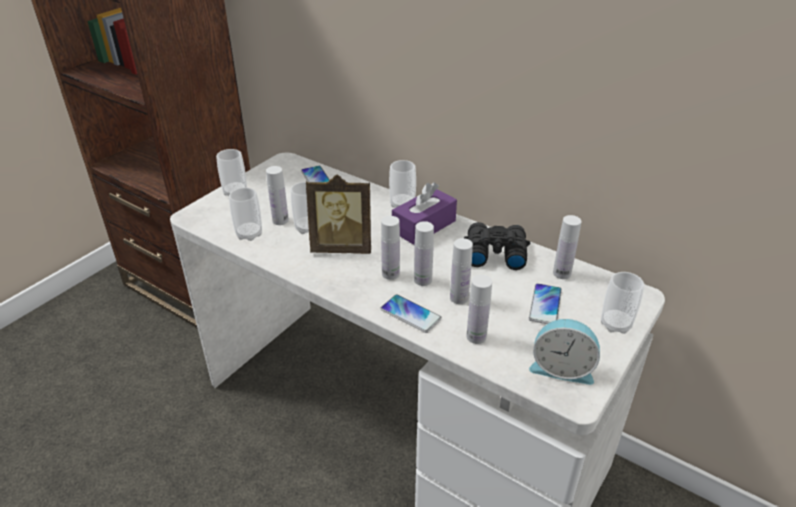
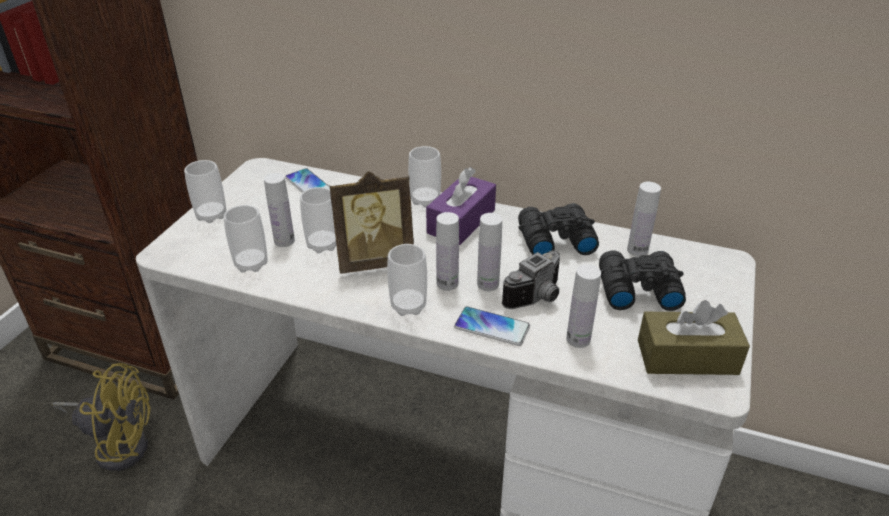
camera: 15 degrees left, 0 degrees up
white bottle [450,238,473,304] -> camera [502,251,560,309]
phone [529,283,562,324] -> black binoculars [599,250,686,311]
alarm clock [529,319,600,385] -> brown tissue box [638,300,750,375]
cup [601,272,644,334] -> cup moved to [387,244,427,316]
none -> yellow fan [52,363,151,471]

